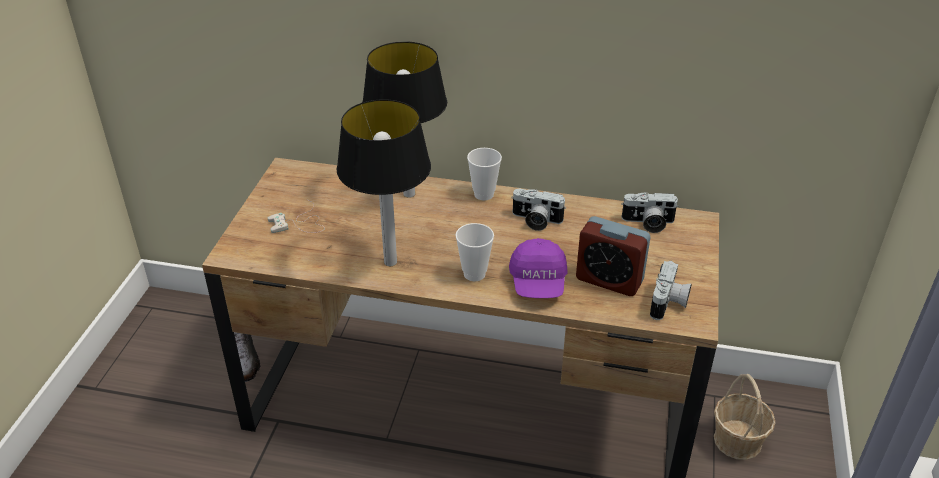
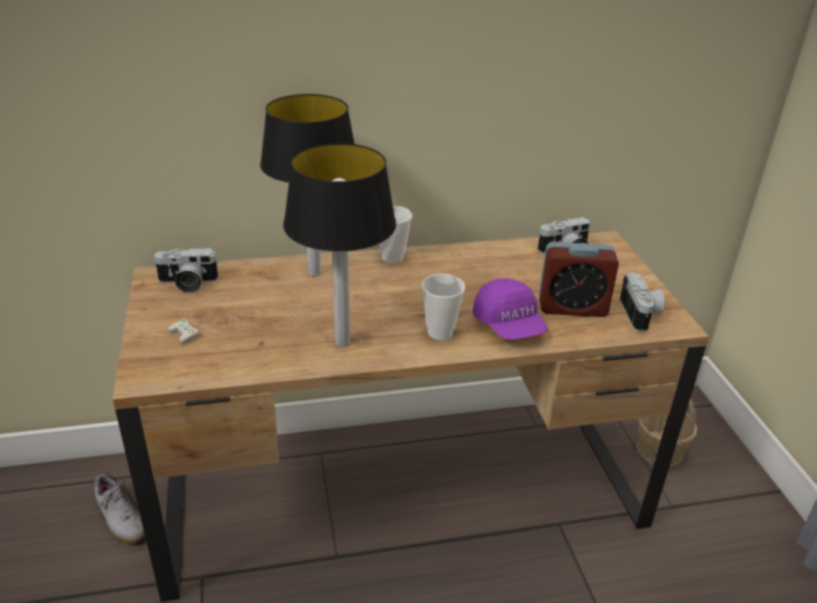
camera: 25 degrees left, 5 degrees down
camera [511,189,566,231] -> camera moved to [154,248,219,293]

